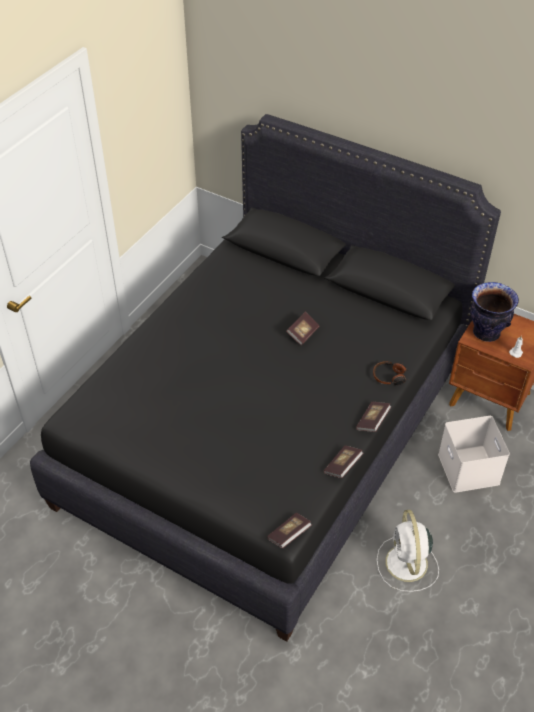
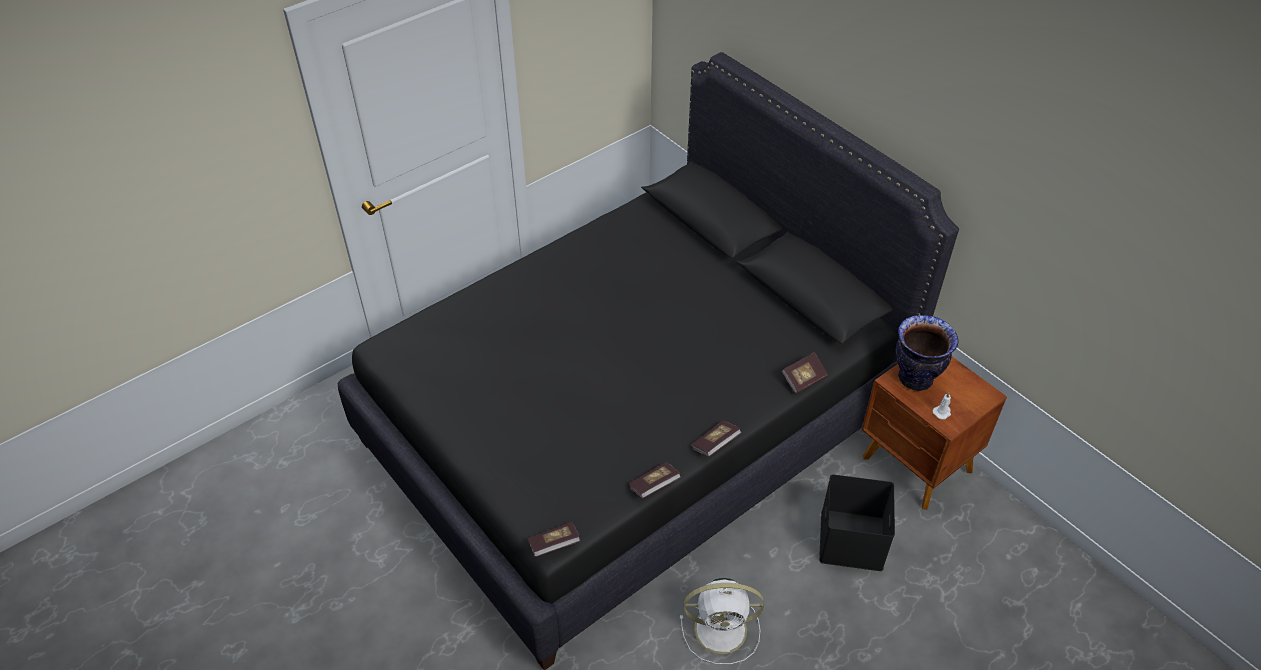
camera: 20 degrees right, 0 degrees up
book [286,312,319,345] -> book moved to [782,352,828,394]
headphones [373,362,408,385] -> none
white fan [377,510,439,592] -> white fan turned 105 degrees counterclockwise [680,578,764,664]
white storage box [438,416,510,493] -> black storage box [819,475,895,571]

